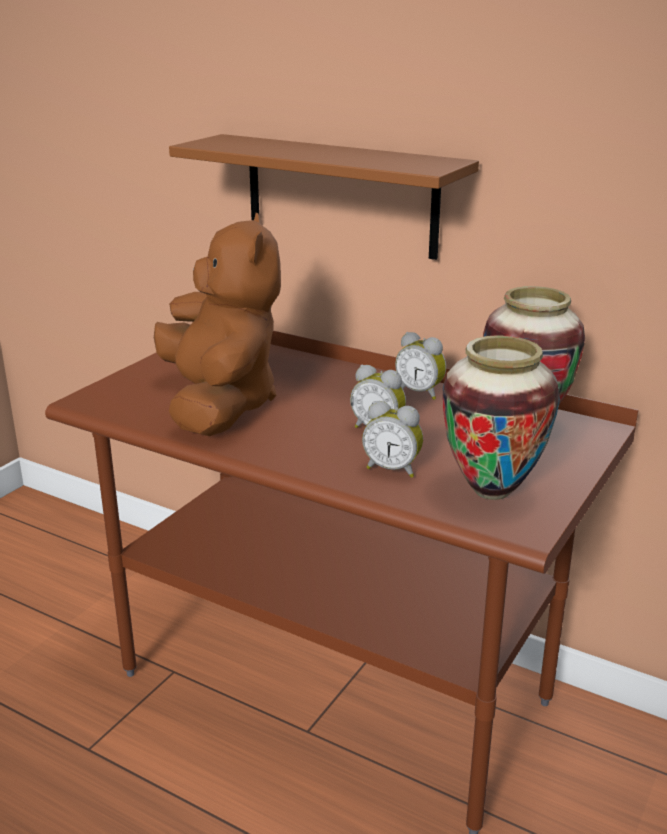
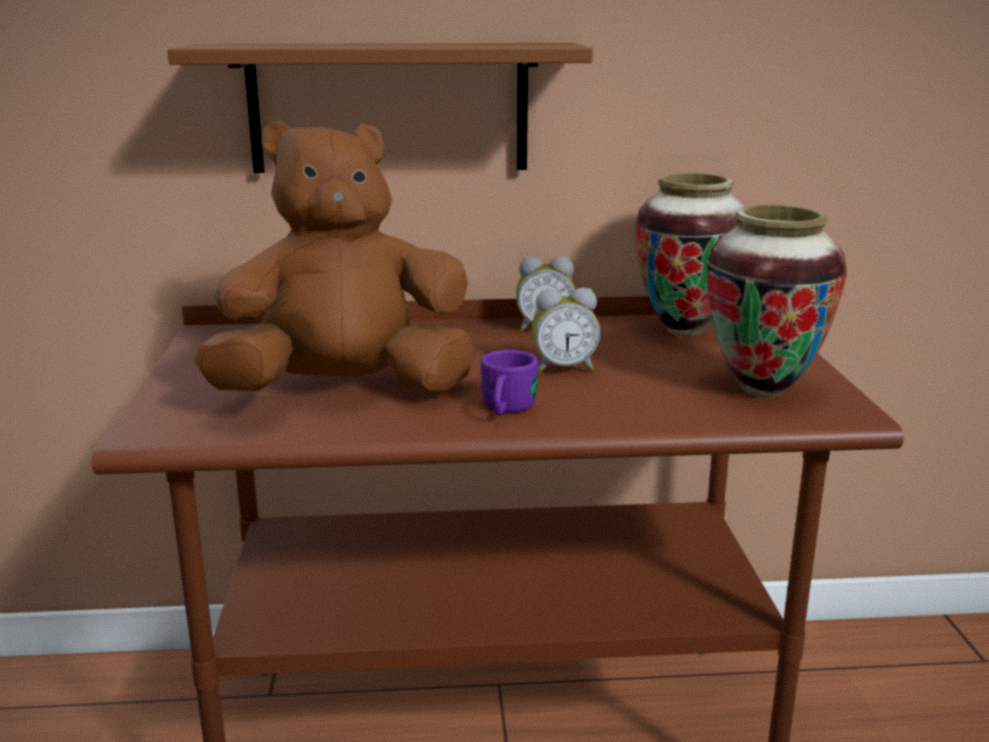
camera: 35 degrees left, 5 degrees down
brown plush toy [154,213,281,436] -> brown plush toy turned 60 degrees counterclockwise [194,120,476,391]
alarm clock [362,401,423,478] -> none
none -> purple mug [481,350,538,416]

